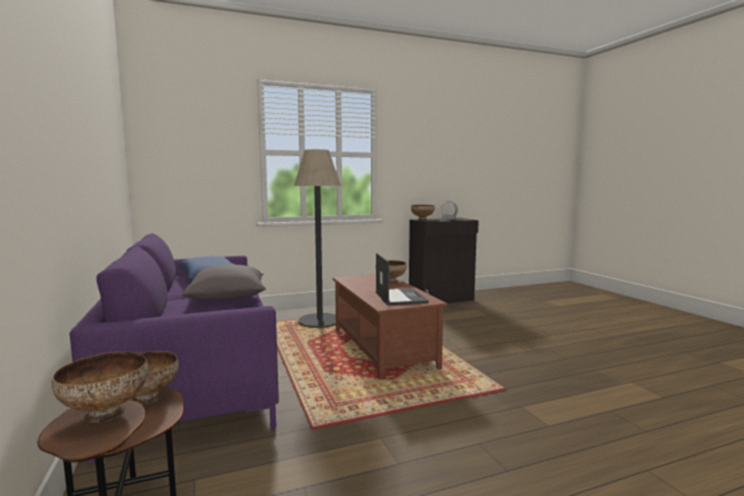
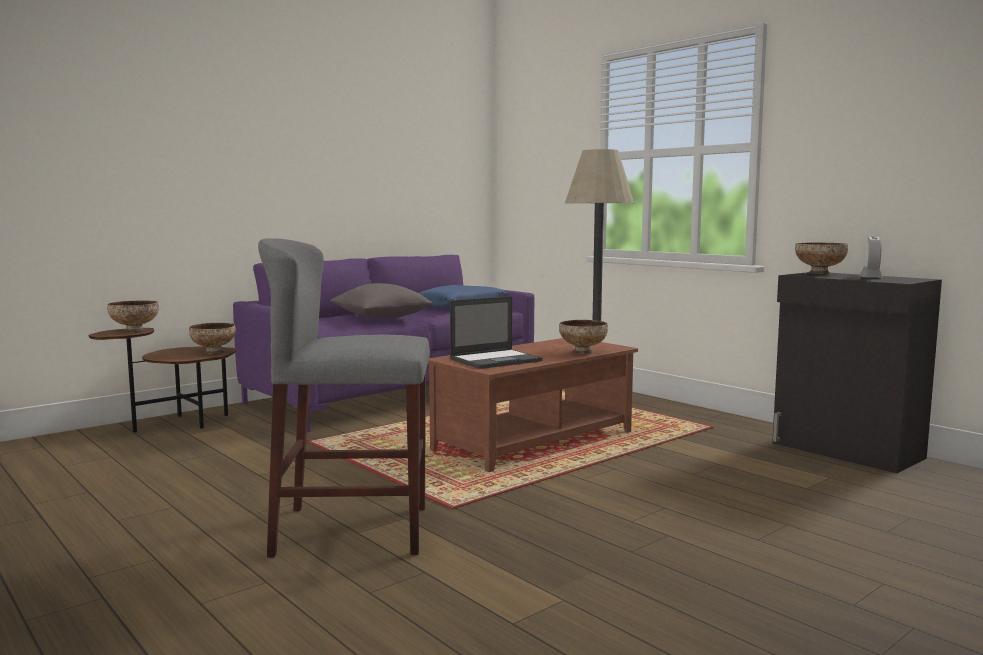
camera: 70 degrees right, 0 degrees up
none -> grey stool [258,239,430,558]

